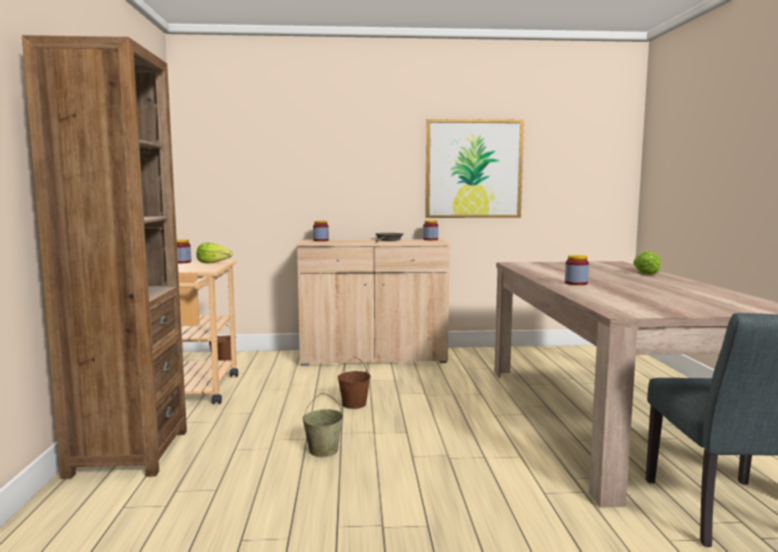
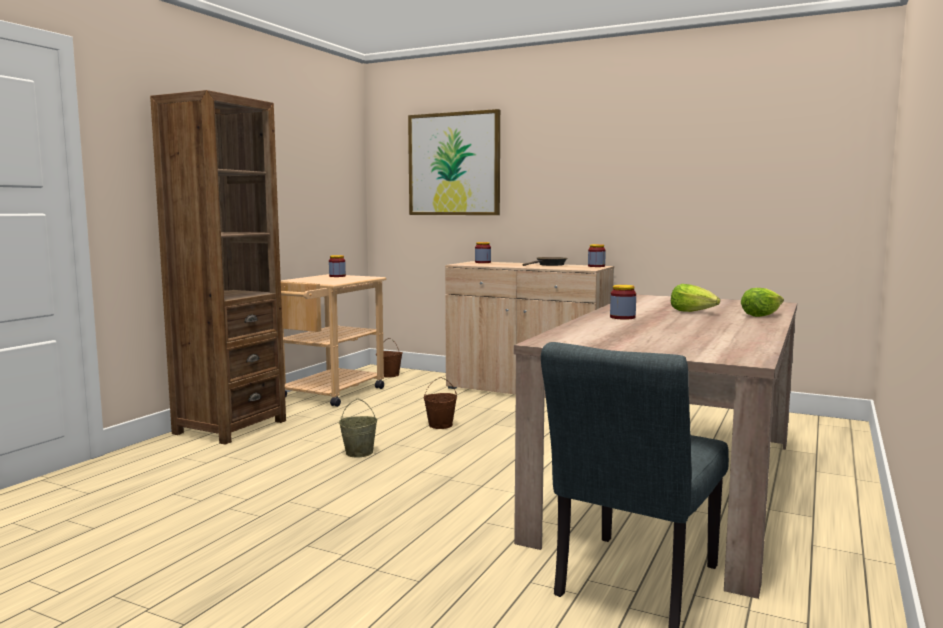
camera: 30 degrees right, 0 degrees up
lettuce [197,242,233,263] -> lettuce moved to [671,284,720,312]
picture [425,119,524,218] -> picture moved to [408,109,500,215]

